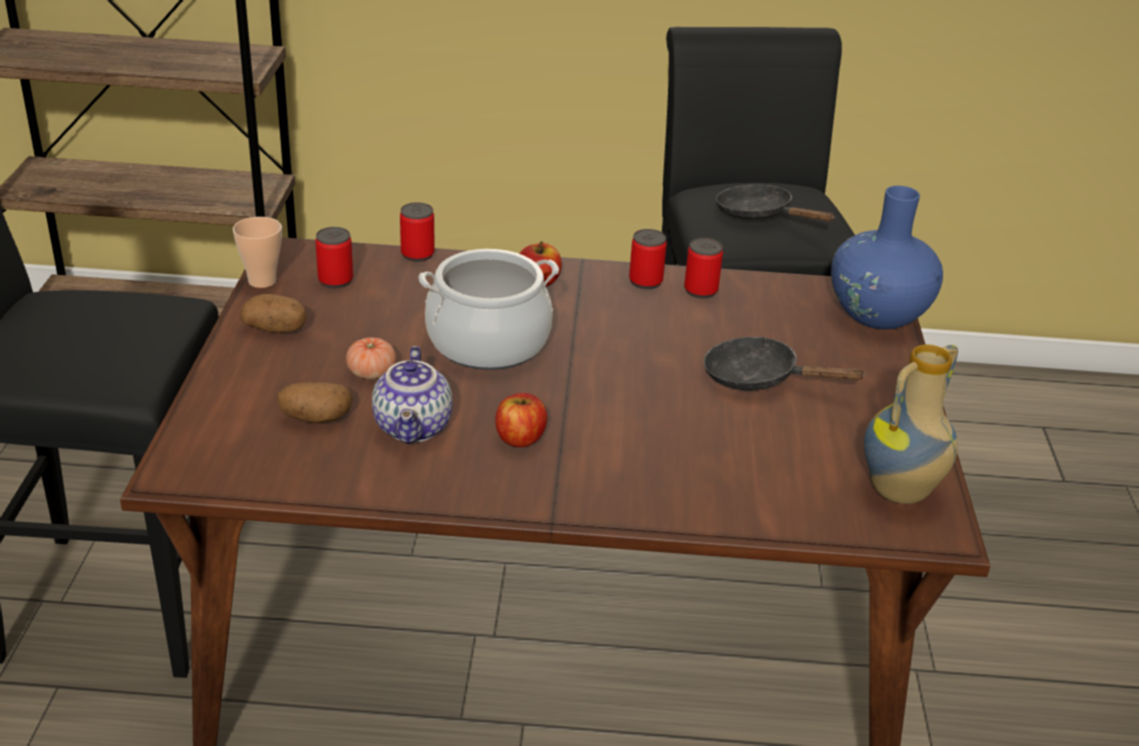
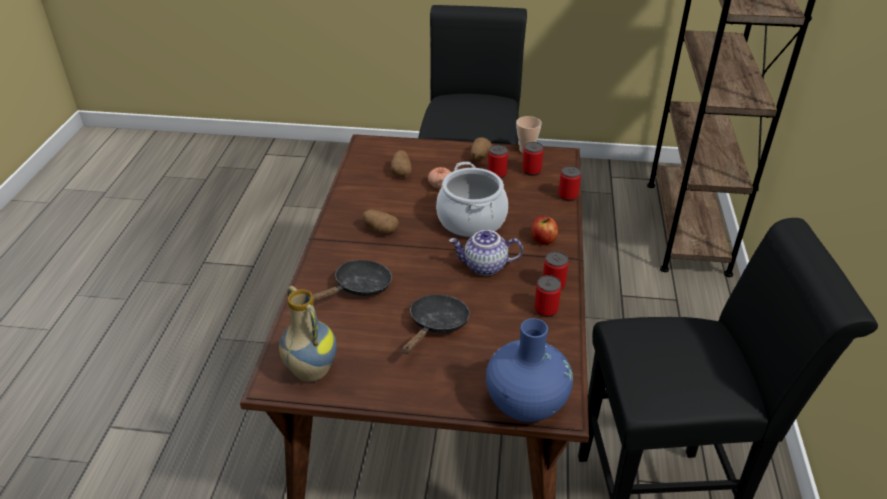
camera: 95 degrees right, 5 degrees up
teapot [372,346,453,444] -> teapot moved to [449,230,523,276]
apple [495,393,547,447] -> potato [363,209,399,234]
black frying pan [716,184,835,221] -> black frying pan moved to [313,260,392,302]
none -> can [488,145,508,178]

